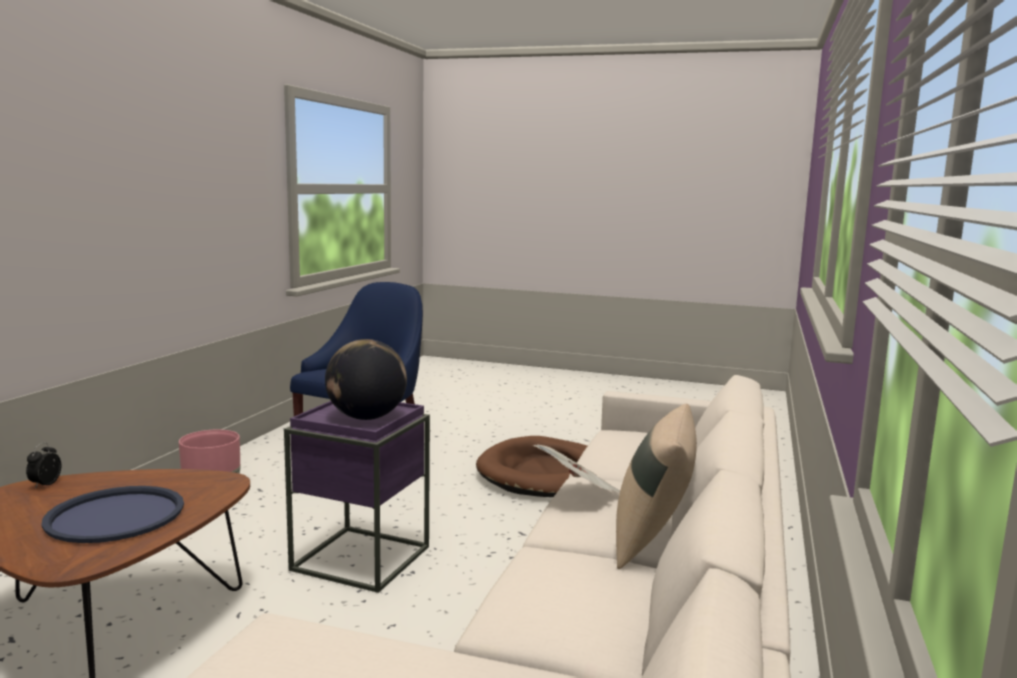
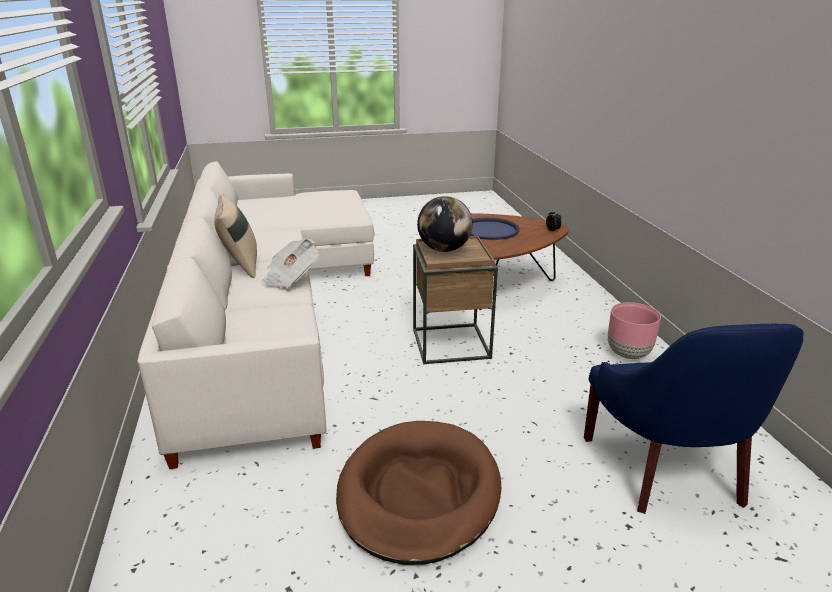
camera: 150 degrees right, 15 degrees up
purple side table [284,401,430,593] -> brown side table [413,236,498,364]

